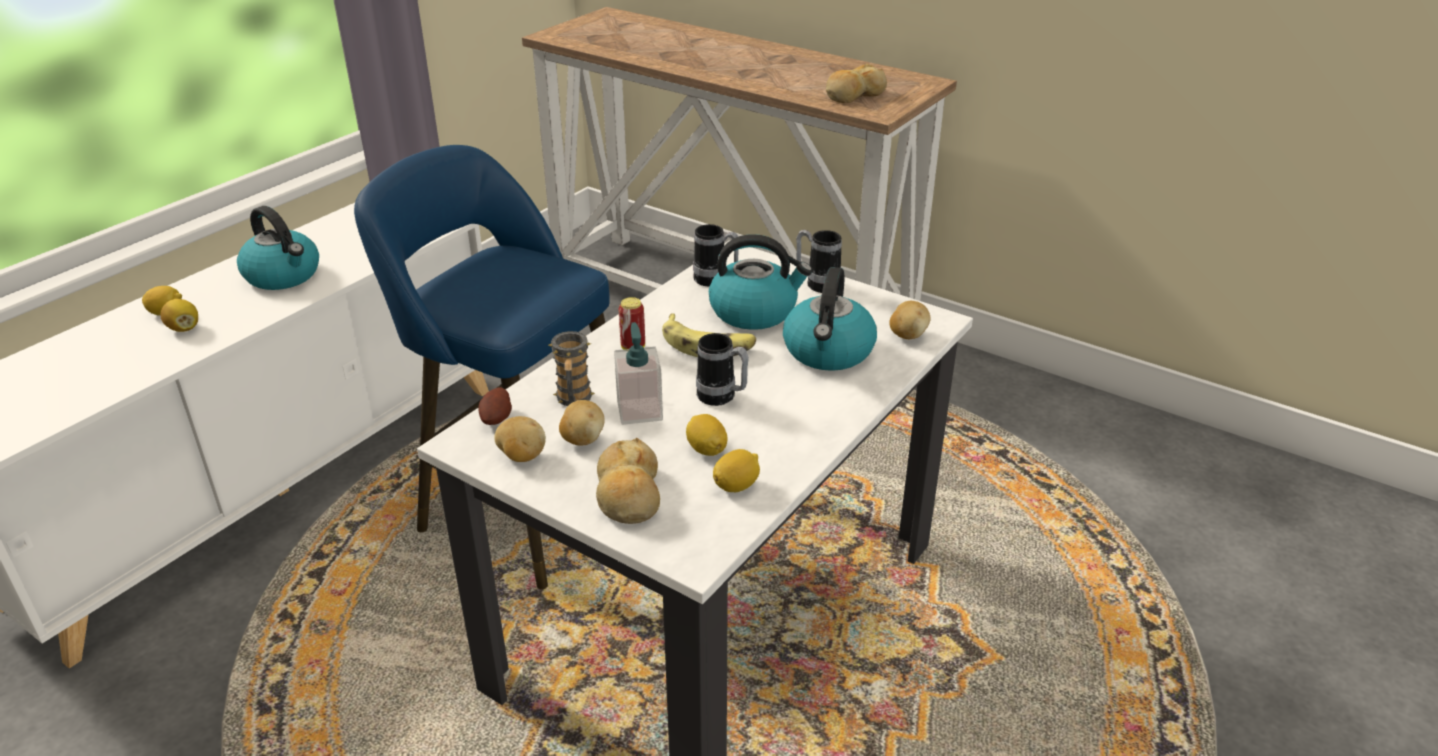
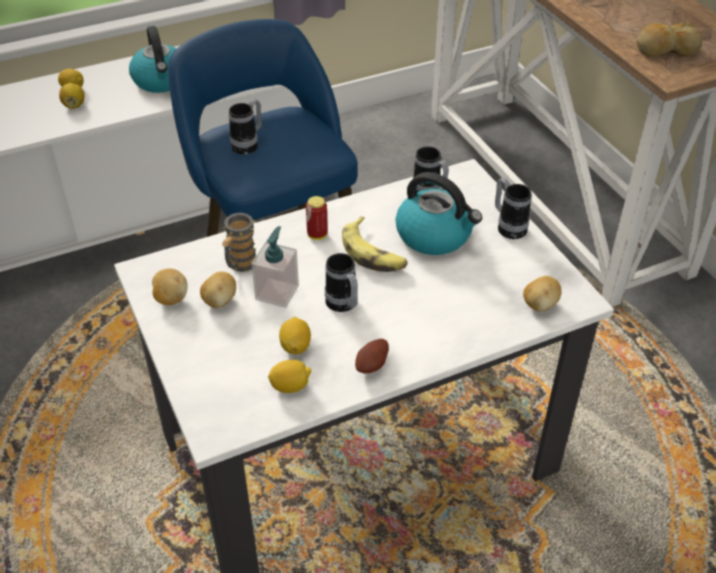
camera: 30 degrees right, 10 degrees up
potato [478,387,512,425] -> potato moved to [355,339,389,373]
bread [596,437,660,524] -> none
kettle [783,267,877,371] -> none
none -> mug [229,99,262,155]

